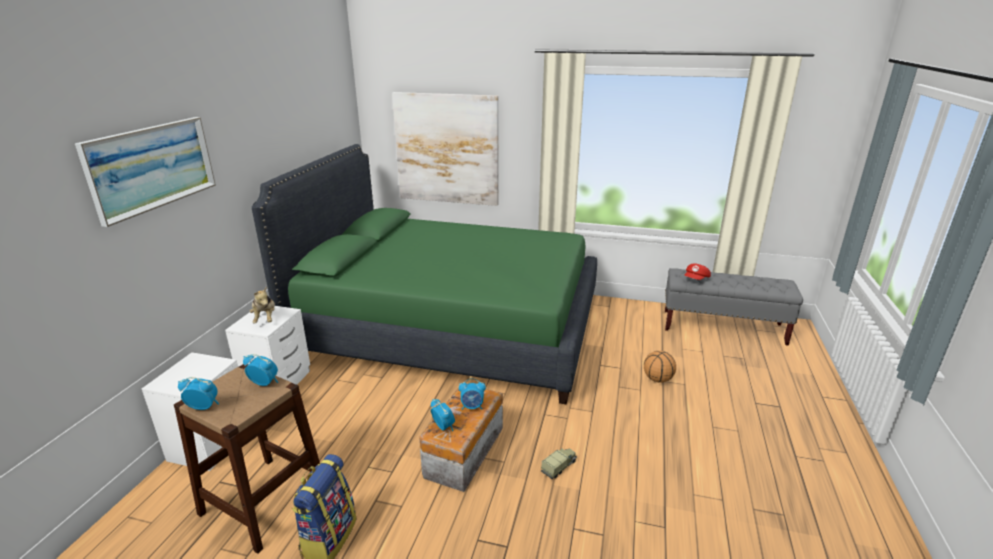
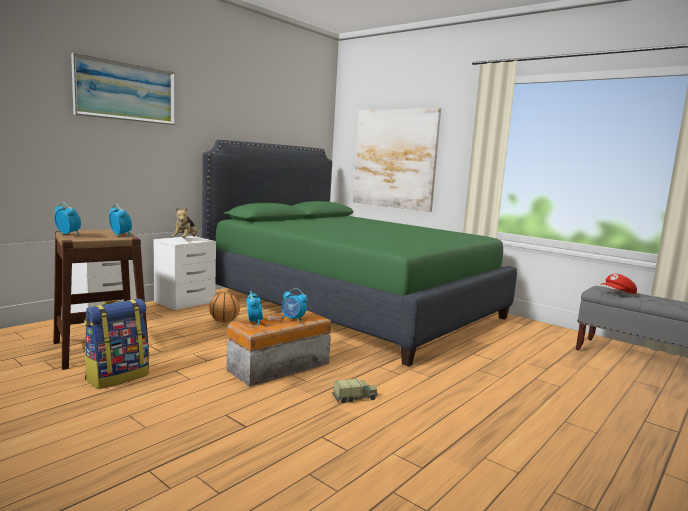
camera: 25 degrees right, 15 degrees down
basketball [644,351,676,383] -> basketball moved to [209,292,240,323]

